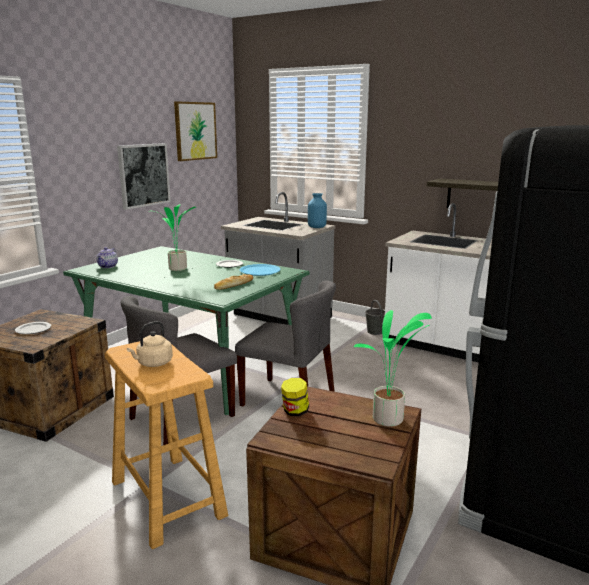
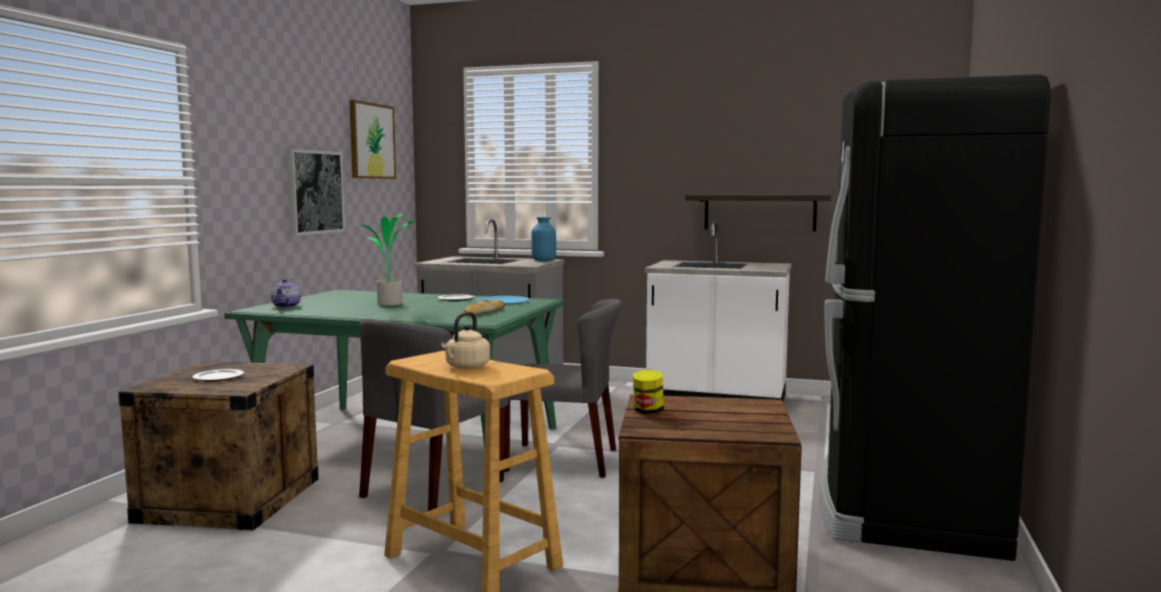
camera: 15 degrees left, 10 degrees down
potted plant [353,310,432,427] -> none
grey bucket [365,300,385,335] -> none

